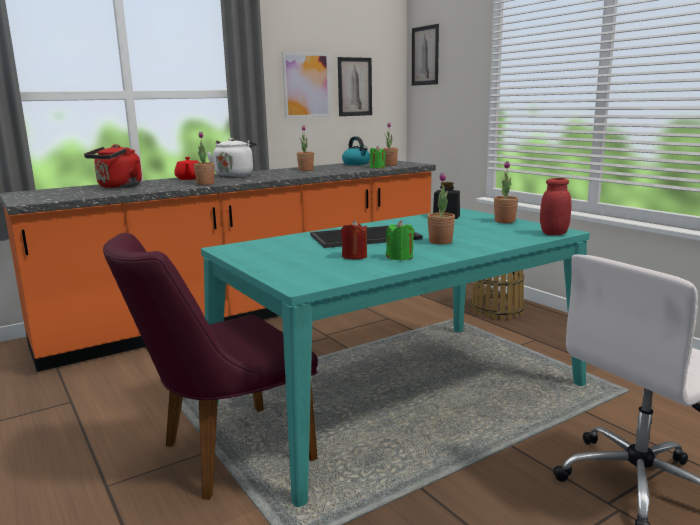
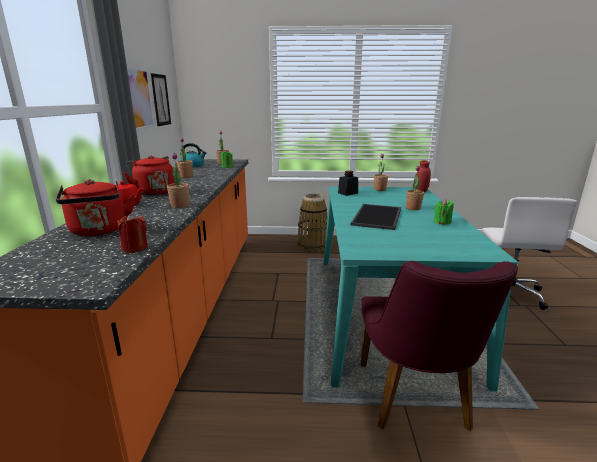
camera: 55 degrees left, 5 degrees up
white kettle [207,138,257,177] -> red kettle [124,155,175,196]
red candle [341,220,367,259] -> red candle moved to [117,214,148,253]
picture [412,24,439,86] -> none

